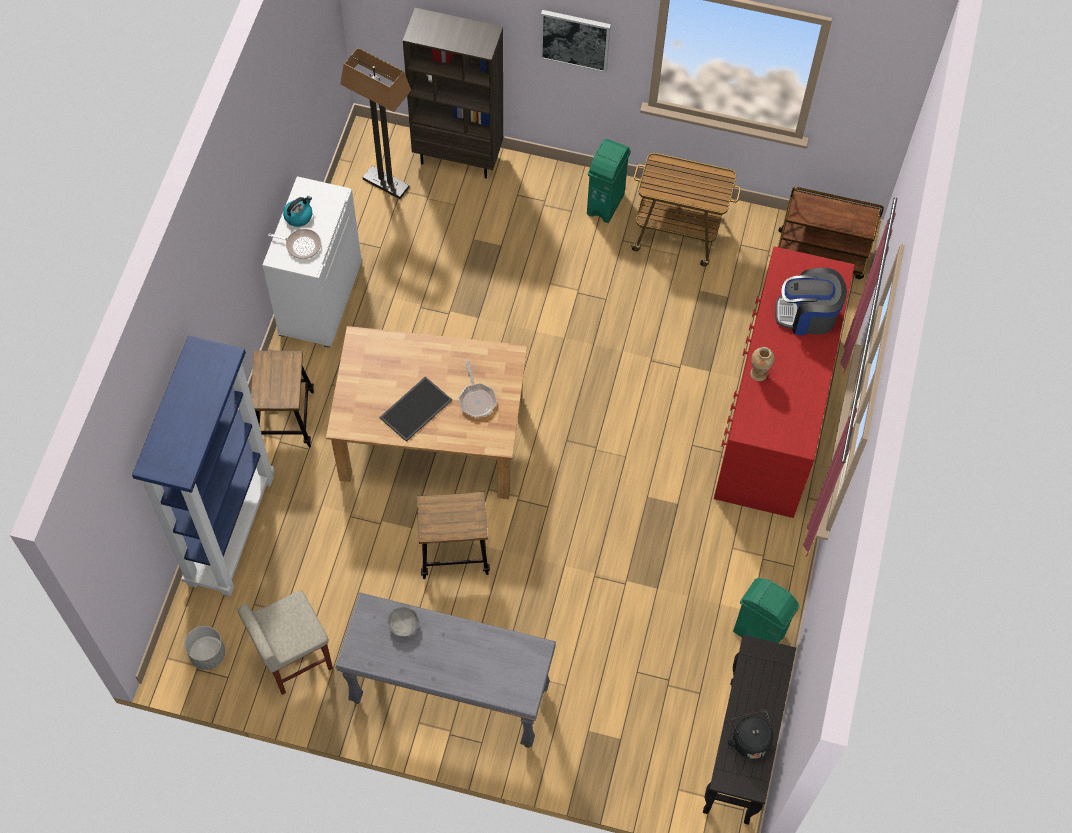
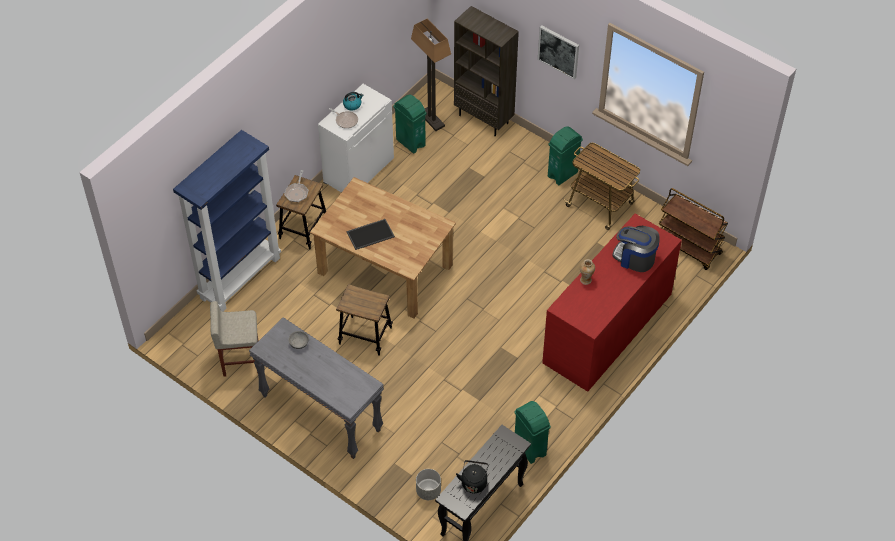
camera: 25 degrees right, 10 degrees down
grey planter [185,626,225,670] -> grey planter moved to [416,469,441,500]
frying pan [458,361,497,418] -> frying pan moved to [284,170,308,202]
none -> green trash can [393,95,427,153]

